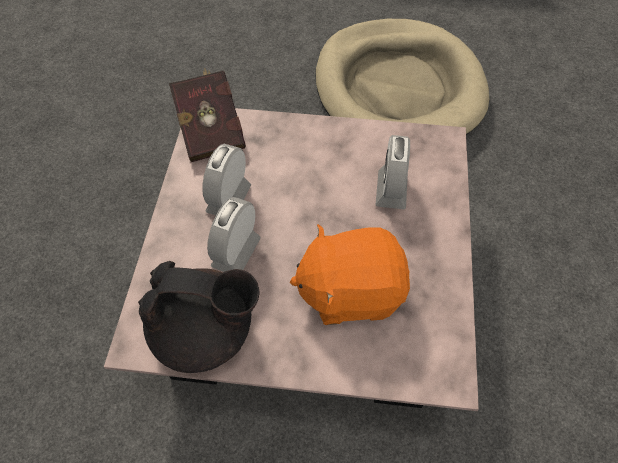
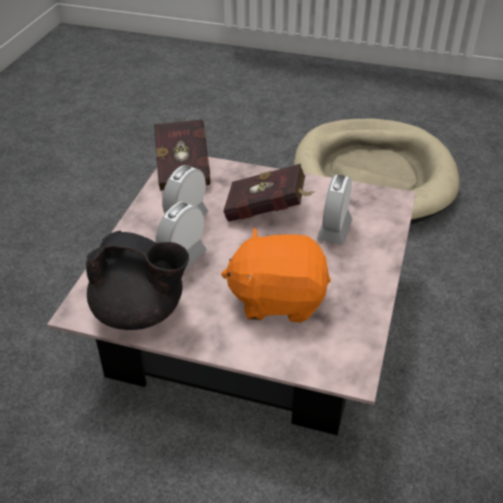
camera: 10 degrees right, 15 degrees down
none -> red book [223,164,316,222]

